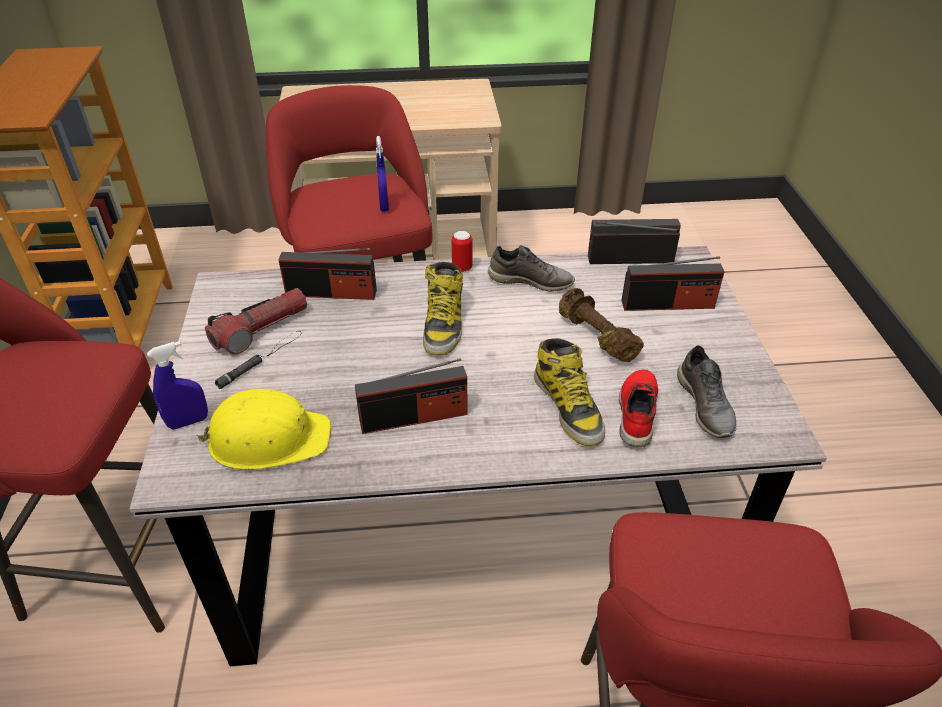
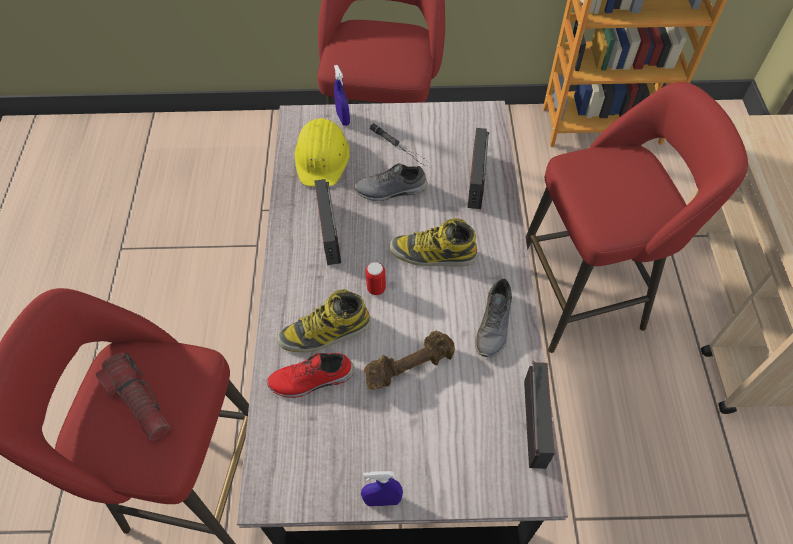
camera: 95 degrees right, 15 degrees up
flashlight [205,288,307,354] -> flashlight moved to [96,352,170,441]
blue spray bottle [376,136,389,212] -> blue spray bottle moved to [361,471,403,507]
can [452,231,472,272] -> can moved to [365,262,386,295]
red shoe [619,369,658,447] -> red shoe turned 150 degrees clockwise [267,353,354,398]
radio [621,256,724,311] -> none
grey shoe [677,345,737,438] -> grey shoe moved to [354,163,427,201]

